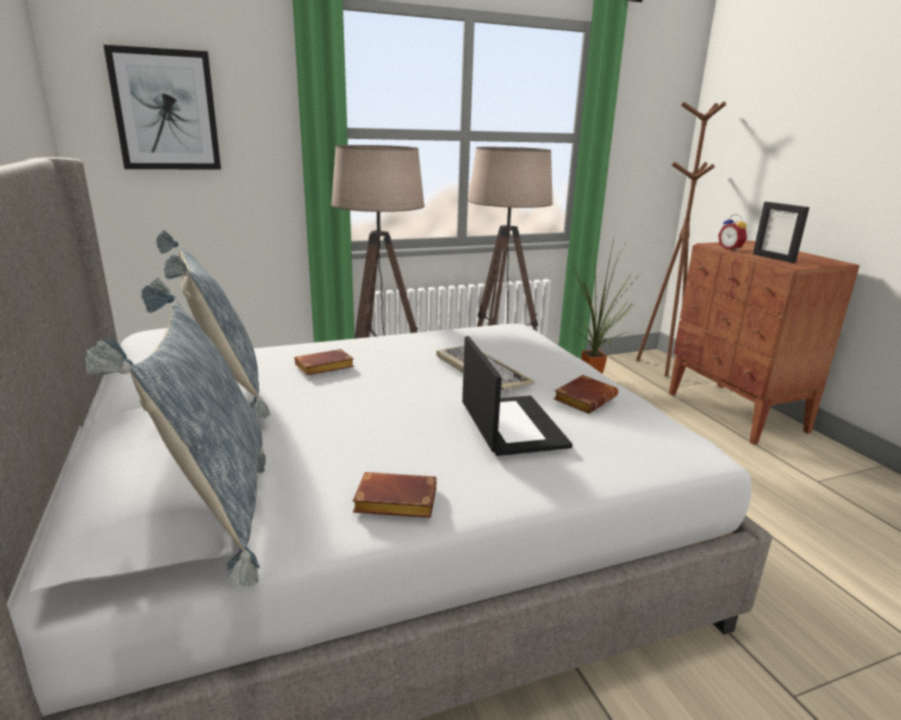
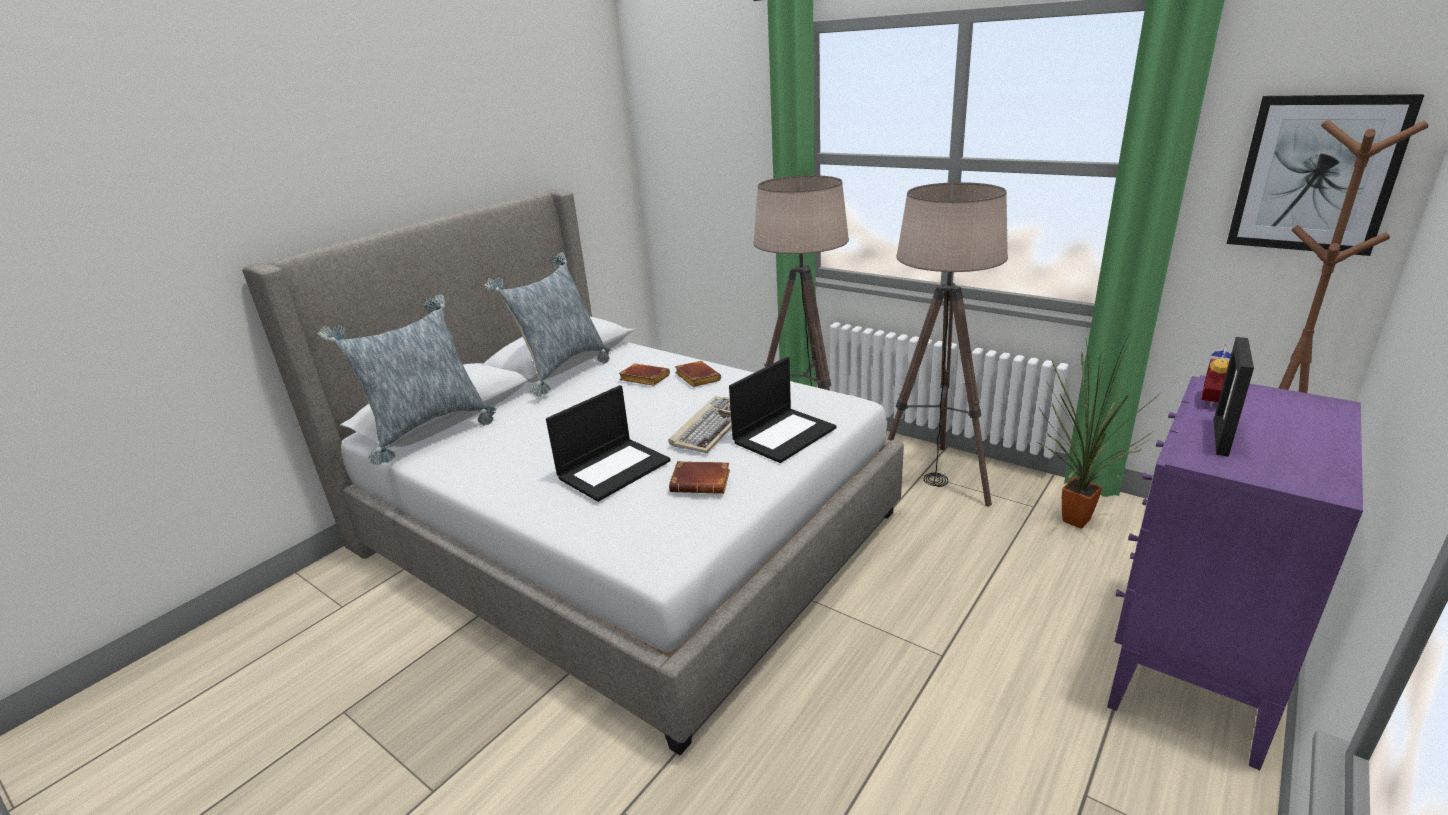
camera: 60 degrees right, 5 degrees up
picture [104,45,221,169] -> picture moved to [1226,94,1424,256]
brown book [353,472,437,518] -> brown book moved to [675,361,721,387]
brown dresser [669,241,860,445] -> purple dresser [1107,375,1363,770]
none -> laptop [729,357,837,463]

